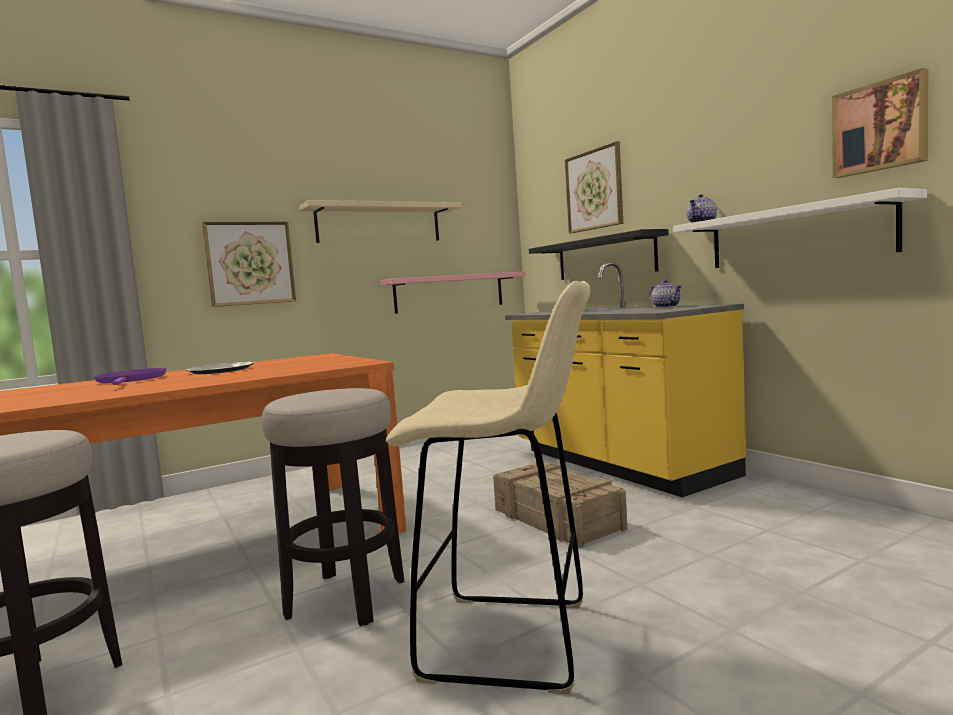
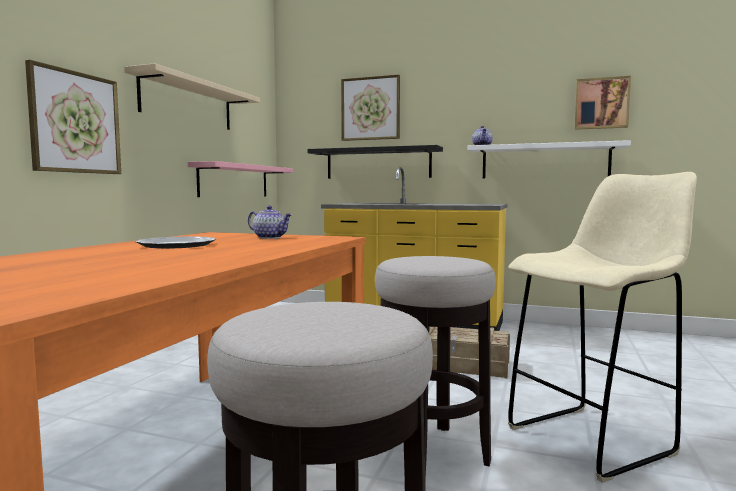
camera: 40 degrees left, 0 degrees up
purple frying pan [94,368,166,385] -> none
teapot [650,280,682,308] -> teapot moved to [248,206,292,239]

